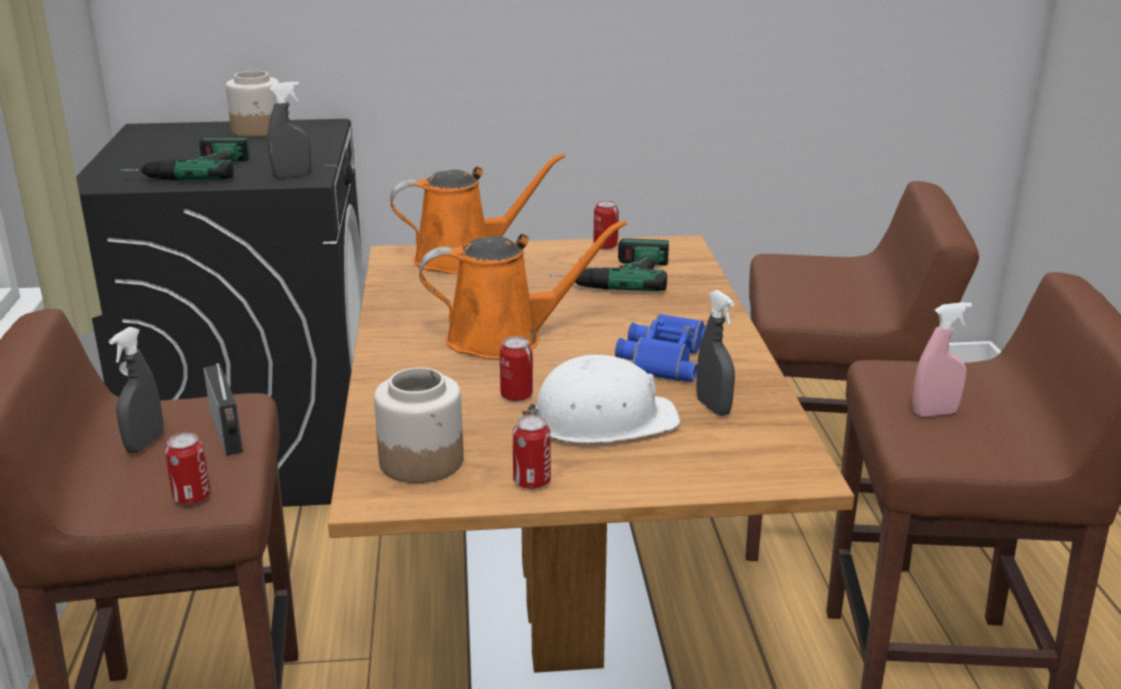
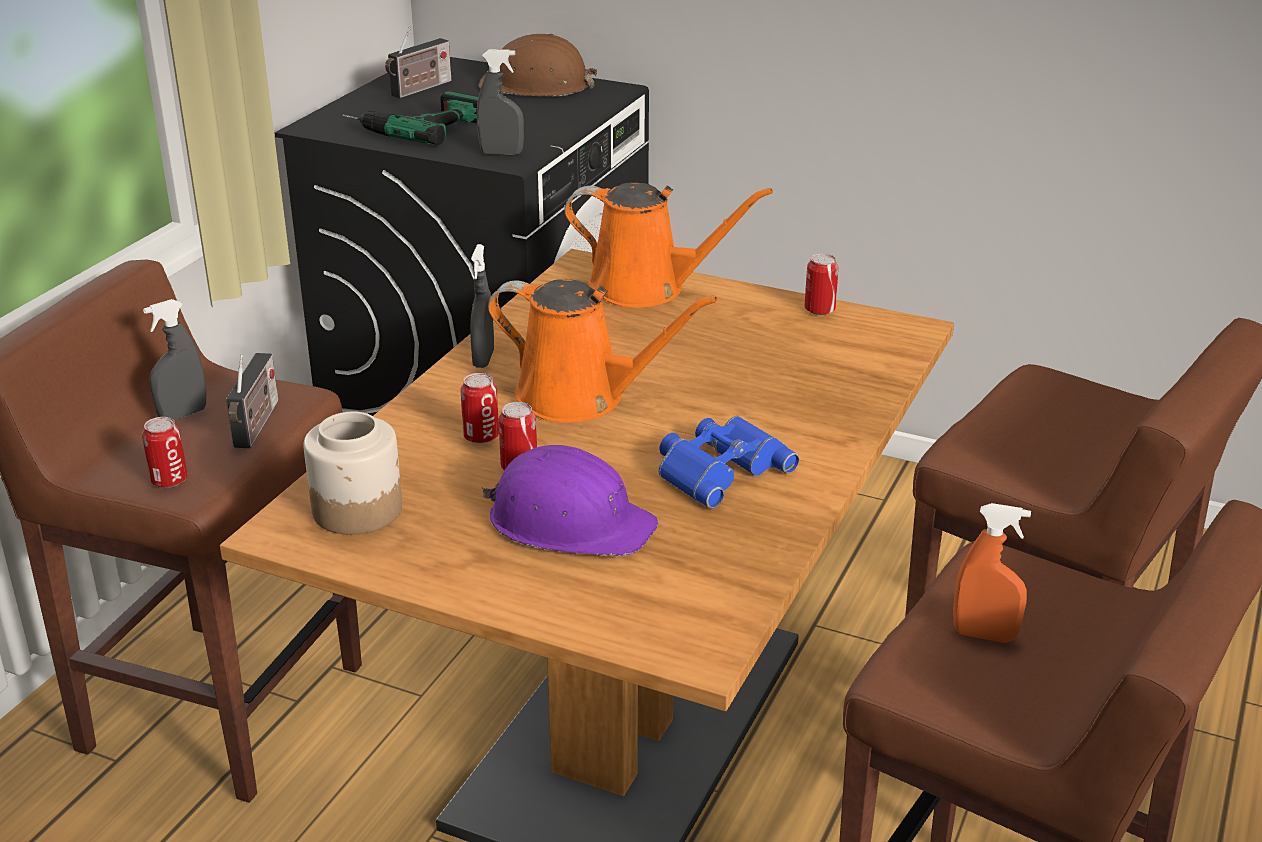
camera: 30 degrees right, 5 degrees up
jar [226,71,279,137] -> brown hard hat [479,34,597,97]
can [513,415,551,489] -> can moved to [461,373,499,444]
white hard hat [522,355,680,444] -> purple hard hat [482,445,658,556]
power drill [549,238,669,291] -> none
grey spray bottle [697,290,735,416] -> grey spray bottle moved to [470,244,494,368]
pink spray bottle [912,302,972,417] -> orange spray bottle [953,503,1031,643]
none -> radio [385,27,451,98]

